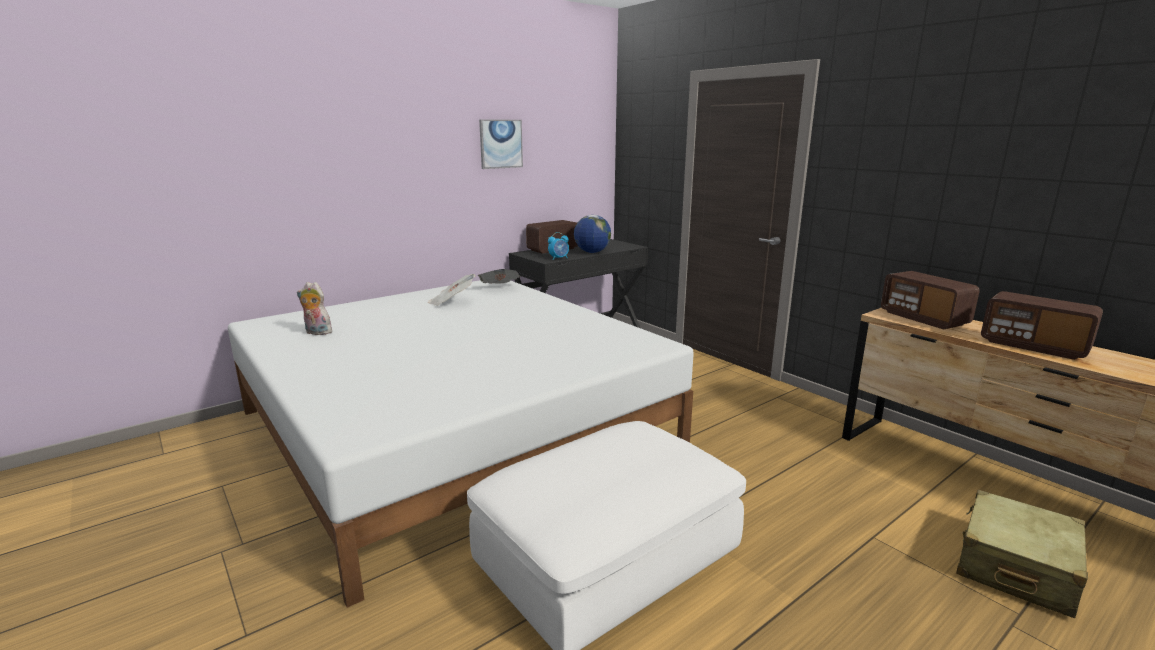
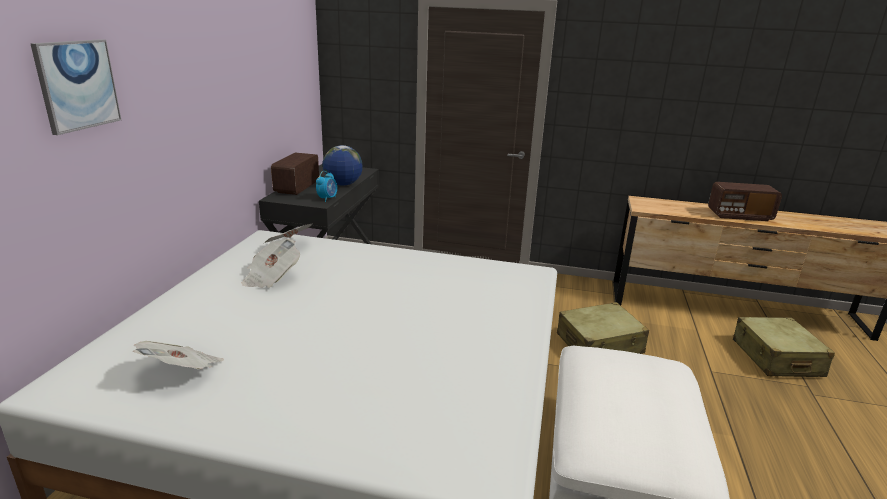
camera: 40 degrees left, 5 degrees up
plush toy [297,282,334,335] -> newspaper [133,341,224,369]
picture [479,119,523,169] -> picture moved to [31,39,121,135]
radio [881,271,980,330] -> none
none -> beige suitcase [557,302,649,354]

